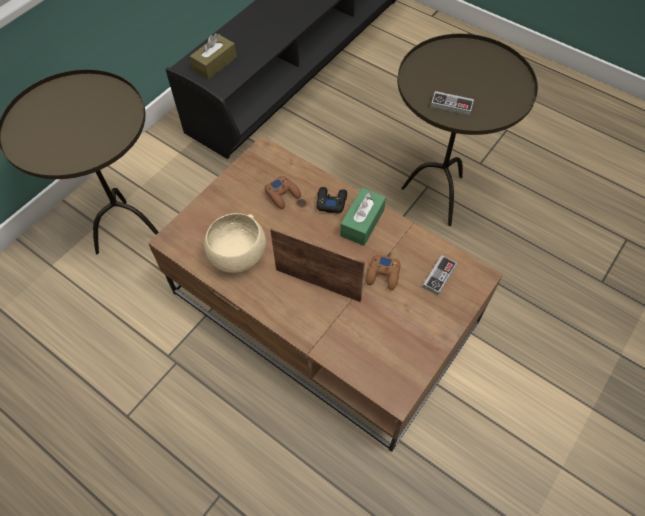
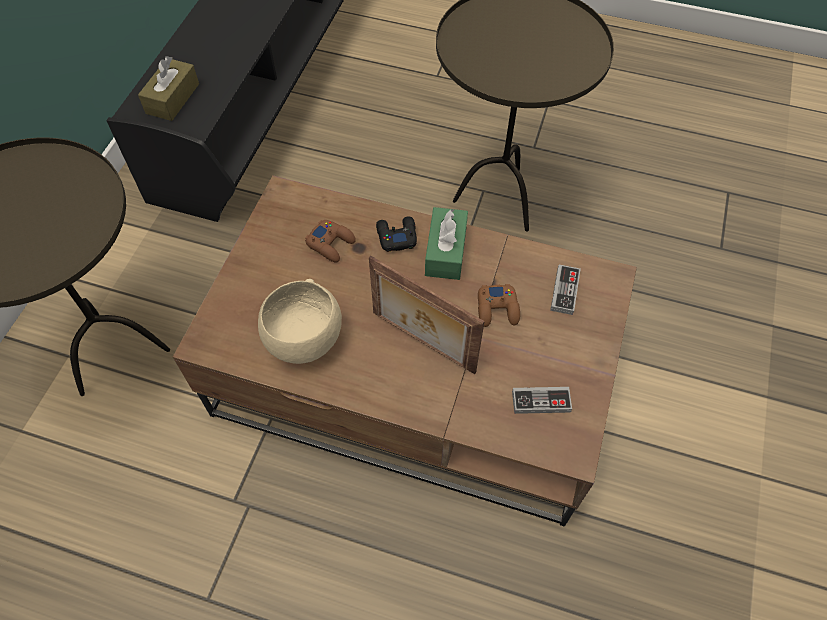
camera: 20 degrees left, 0 degrees up
picture frame [270,228,365,302] -> picture frame turned 150 degrees counterclockwise [369,255,485,374]
game controller [431,91,474,116] -> game controller moved to [512,387,572,414]

